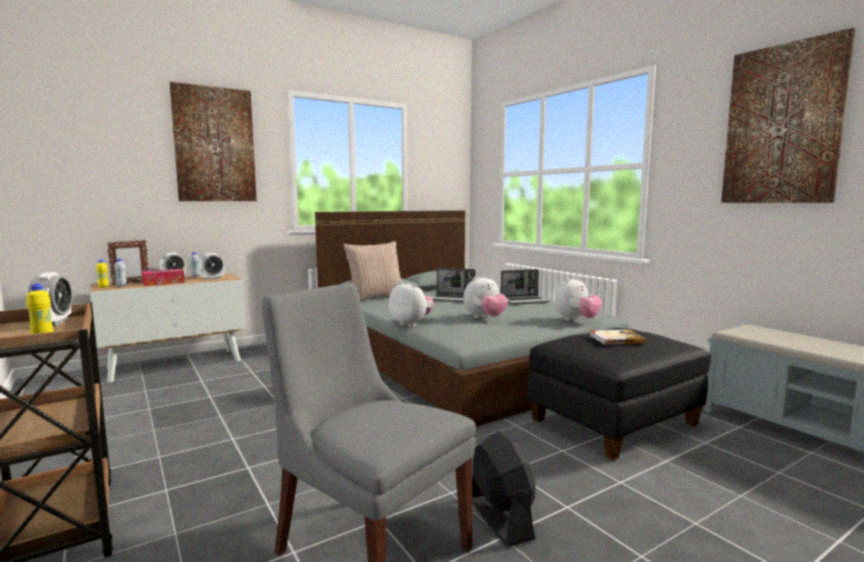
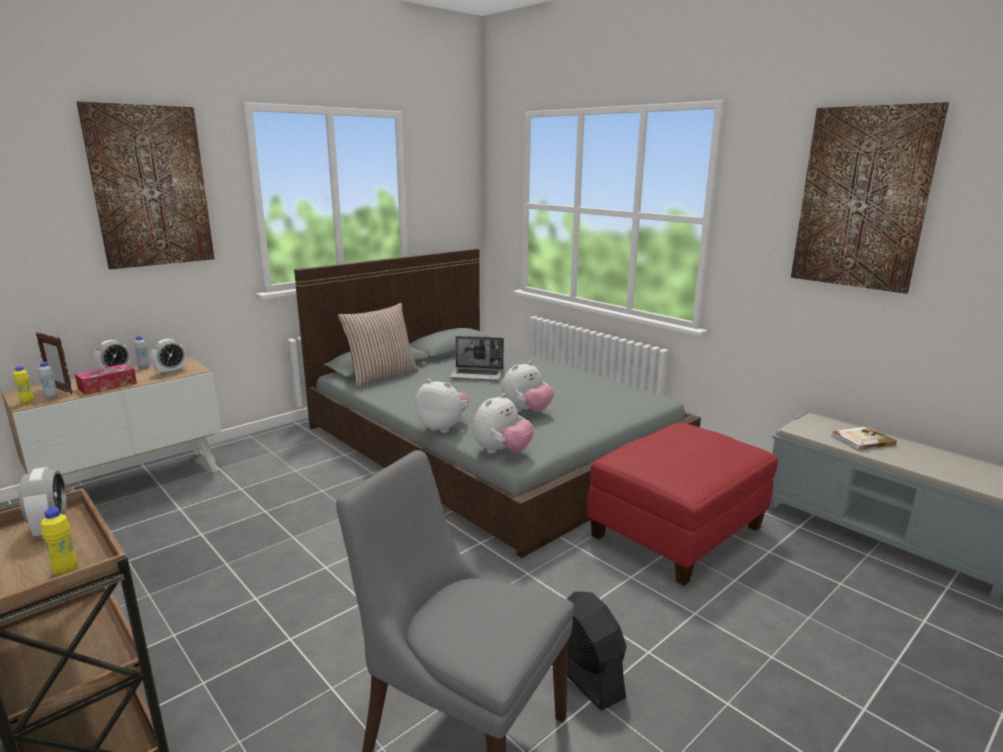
camera: 10 degrees left, 10 degrees up
picture frame [107,240,149,285] -> picture frame turned 90 degrees clockwise [36,332,73,394]
laptop [500,269,551,304] -> none
black ottoman [527,328,711,460] -> red ottoman [587,423,778,586]
plush toy [555,277,602,321] -> plush toy moved to [473,393,534,454]
book [590,330,646,345] -> book moved to [832,426,897,451]

